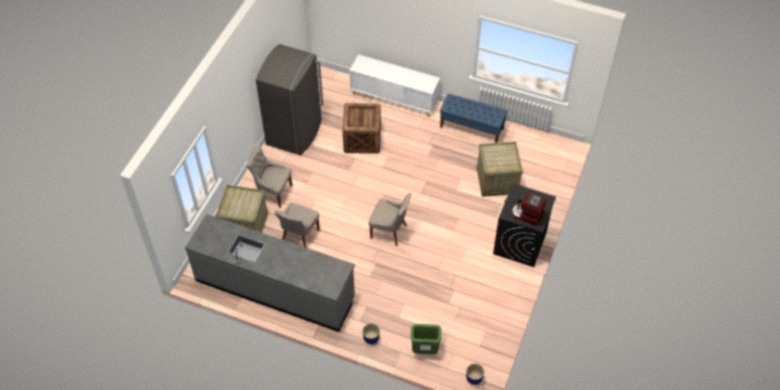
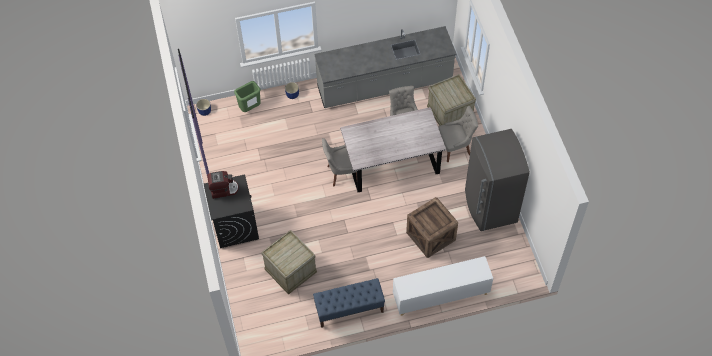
camera: 145 degrees right, 5 degrees up
none -> grey dining table [340,107,446,192]

